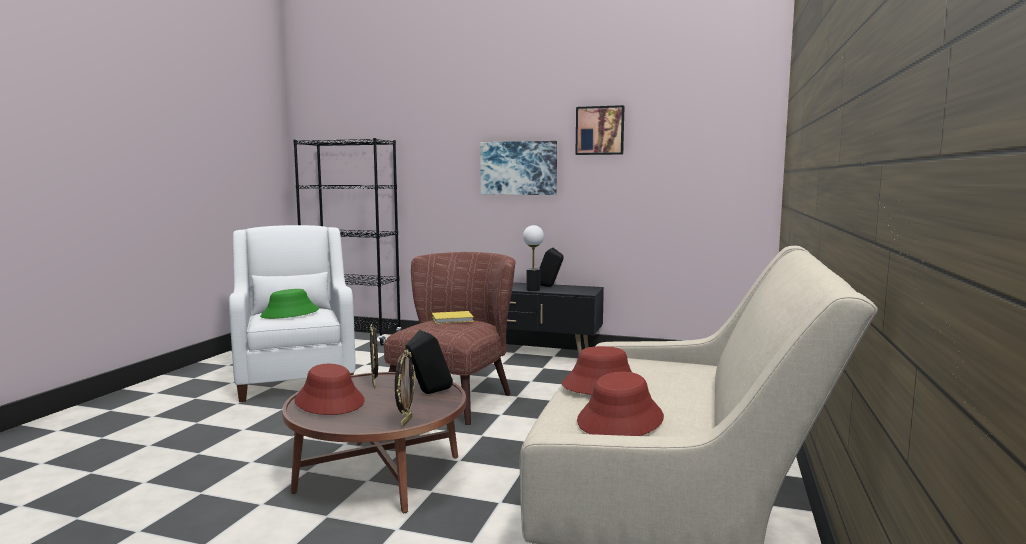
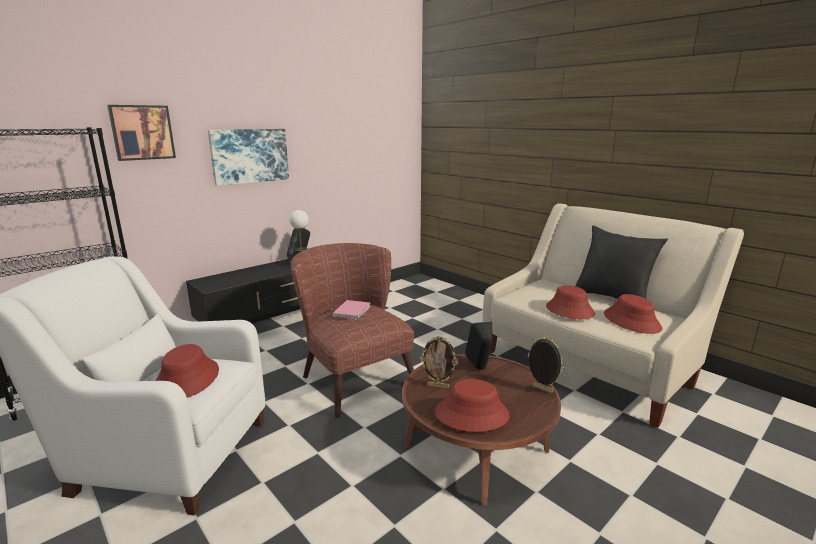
camera: 60 degrees left, 10 degrees up
green hat [260,289,319,319] -> red hat [155,344,219,398]
yellow book [432,311,474,324] -> pink book [333,300,371,320]
picture [575,105,624,155] -> picture moved to [107,105,176,161]
none -> black pillow [575,225,668,299]

